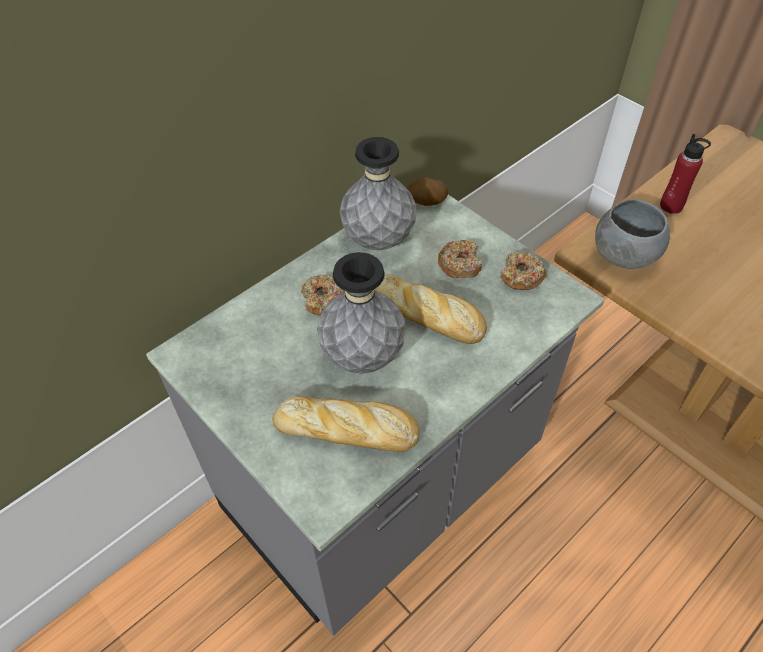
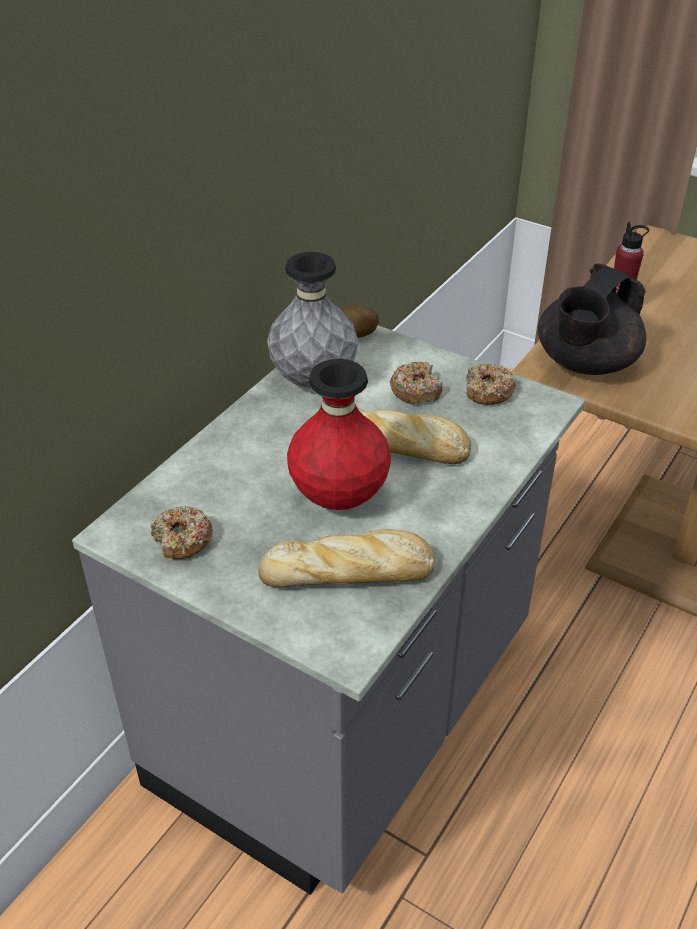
camera: 15 degrees left, 10 degrees down
donut [301,275,345,315] -> donut moved to [150,506,213,559]
grey vase [317,252,406,374] -> red vase [287,359,391,510]
grey bowl [595,199,670,269] -> black teapot [538,263,646,375]

